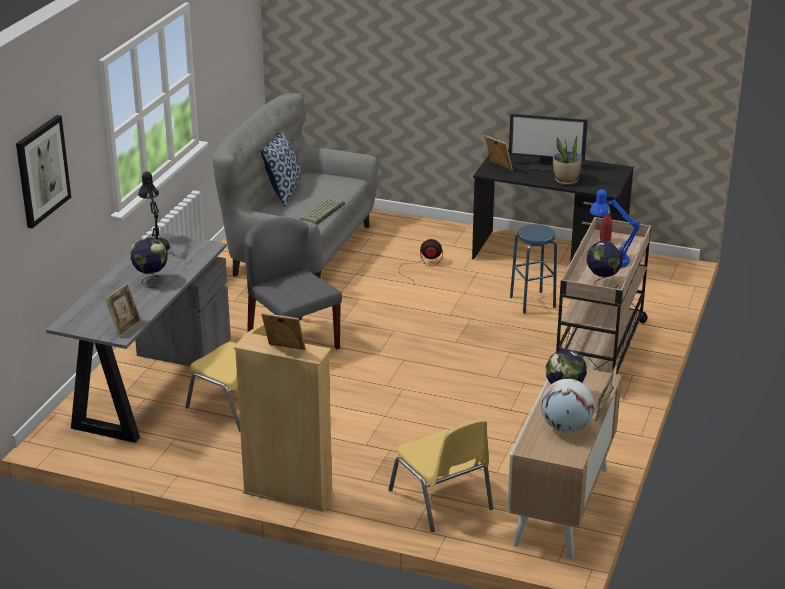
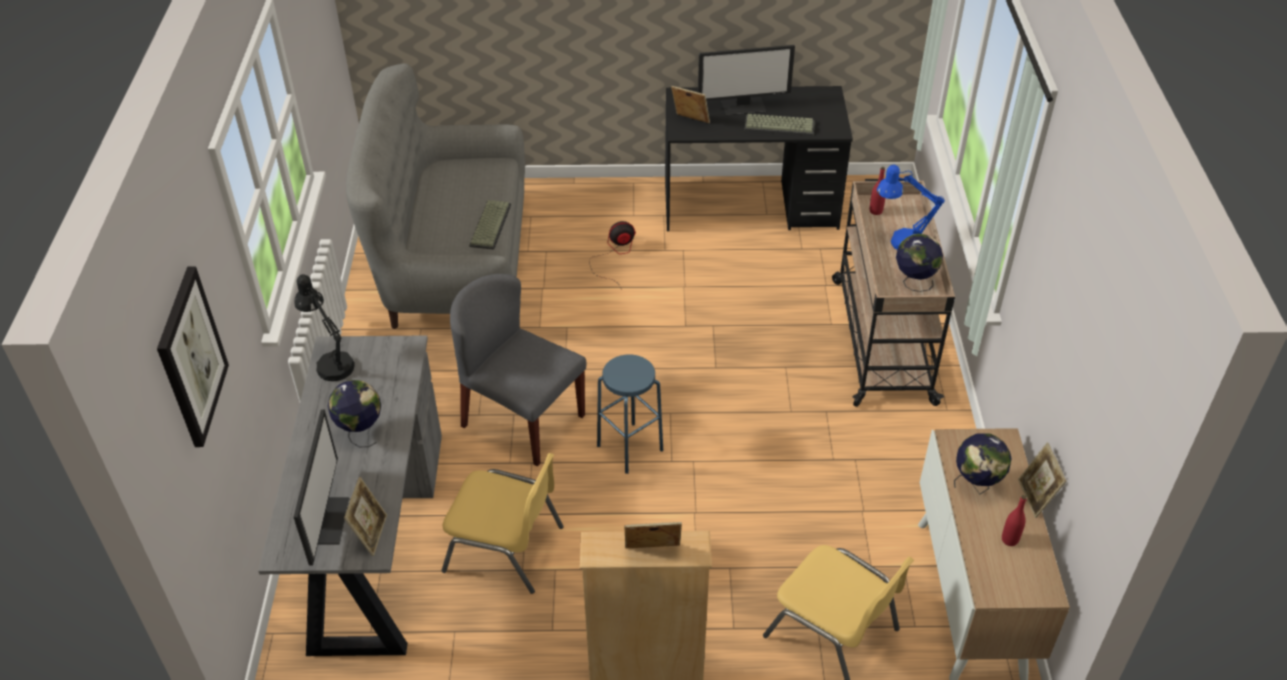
camera: 20 degrees left, 15 degrees up
pillow [260,131,301,206] -> none
blue stool [510,224,557,314] -> blue stool moved to [597,354,663,474]
globe [541,379,595,433] -> red bottle [1002,495,1027,546]
potted plant [553,137,582,185] -> keyboard [744,114,815,136]
none -> monitor [294,410,350,566]

